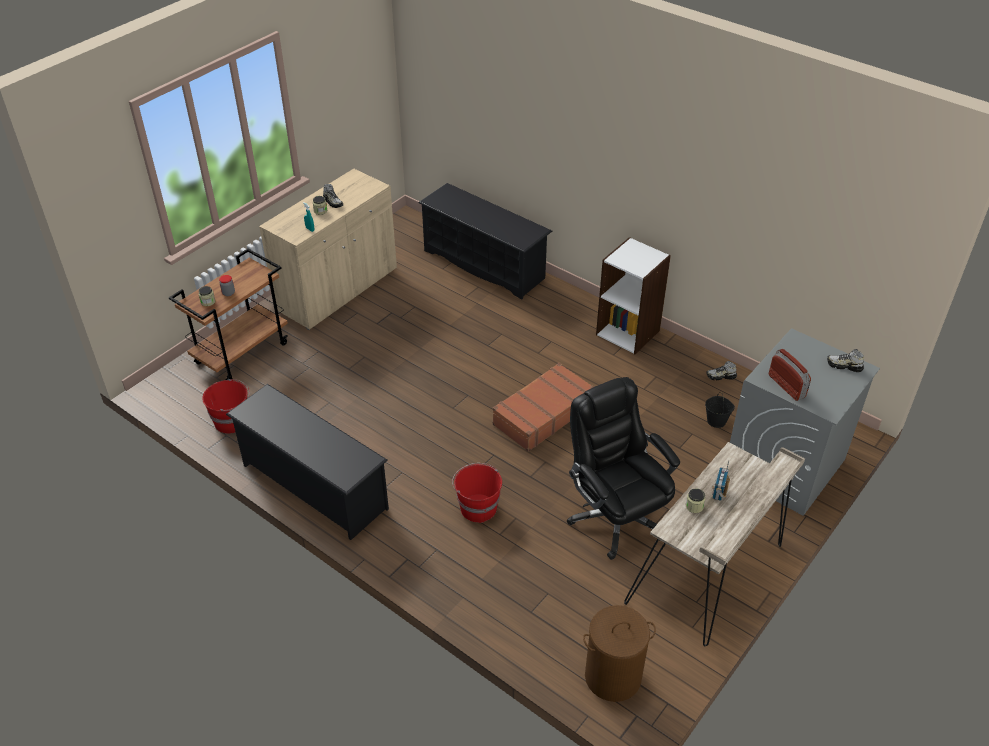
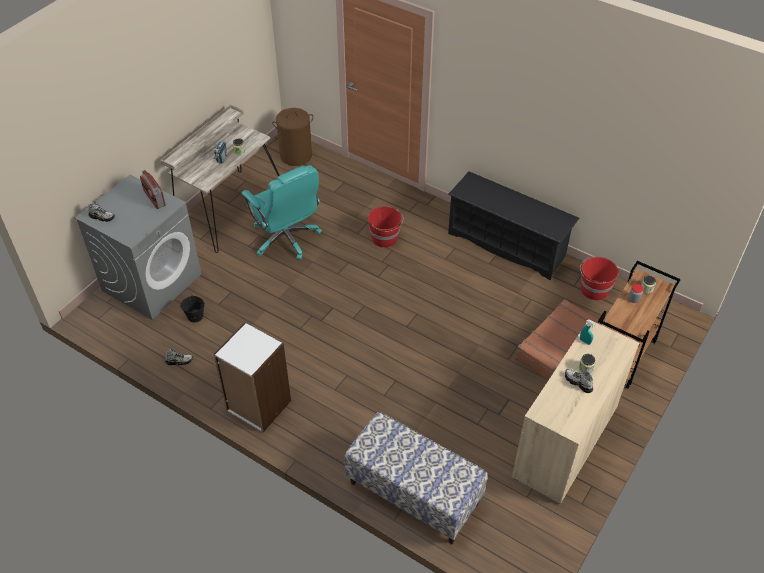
camera: 175 degrees right, 5 degrees up
black shoe rack [418,183,552,299] -> bench [344,412,488,544]
brown suitcase [493,363,594,452] -> brown suitcase moved to [516,299,601,380]
black office chair [567,377,680,560] -> turquoise office chair [242,165,322,260]

